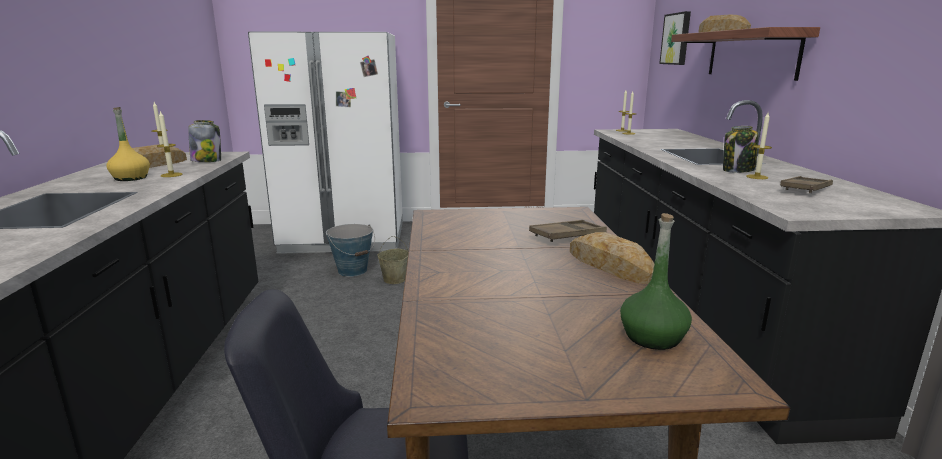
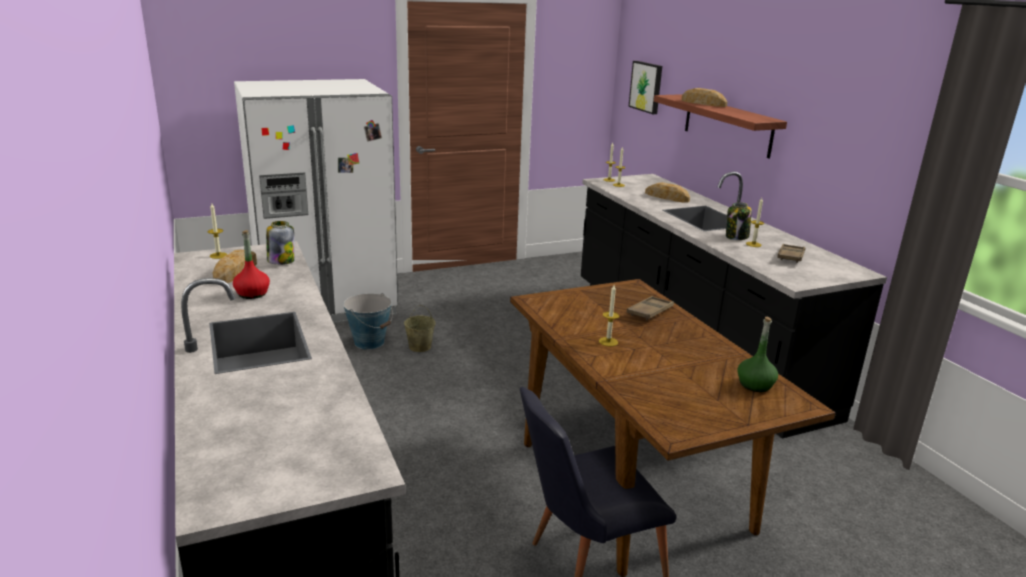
camera: 20 degrees left, 5 degrees up
yellow bottle [106,107,150,181] -> red bottle [233,230,270,299]
candle [157,111,183,177] -> candle moved to [599,285,619,346]
bread [570,232,654,284] -> bread moved to [645,182,690,203]

